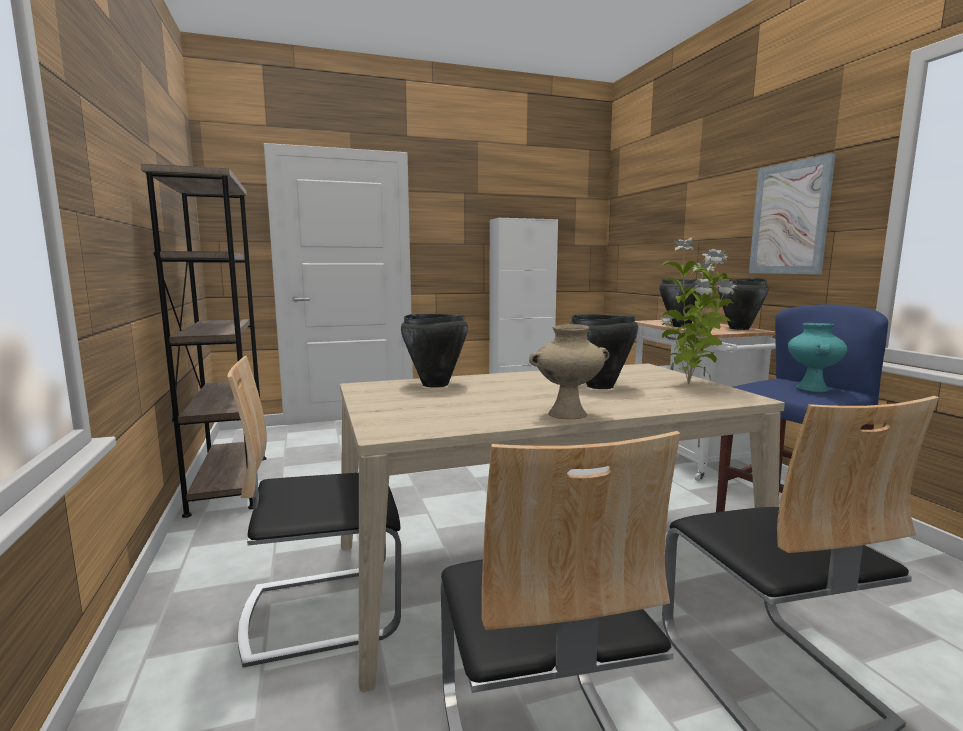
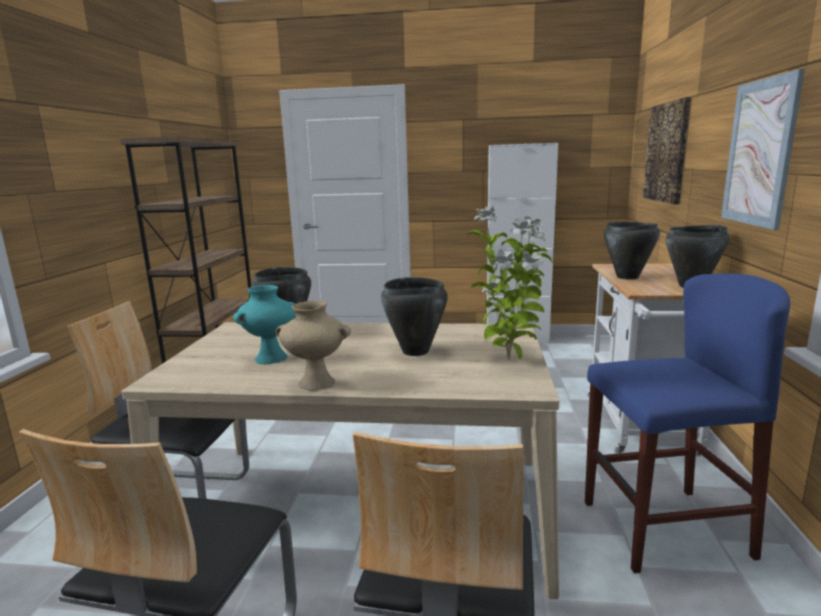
camera: 25 degrees right, 5 degrees up
turquoise vase [788,323,847,392] -> turquoise vase moved to [233,285,295,364]
none -> picture [643,97,692,205]

